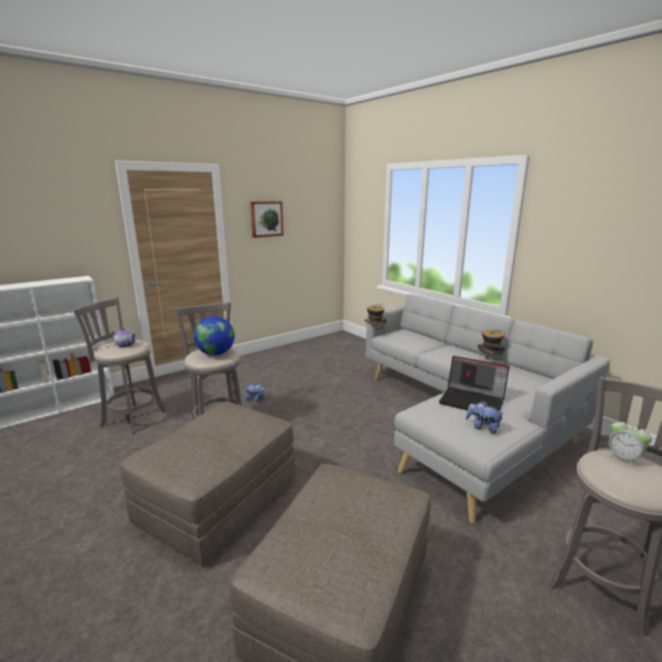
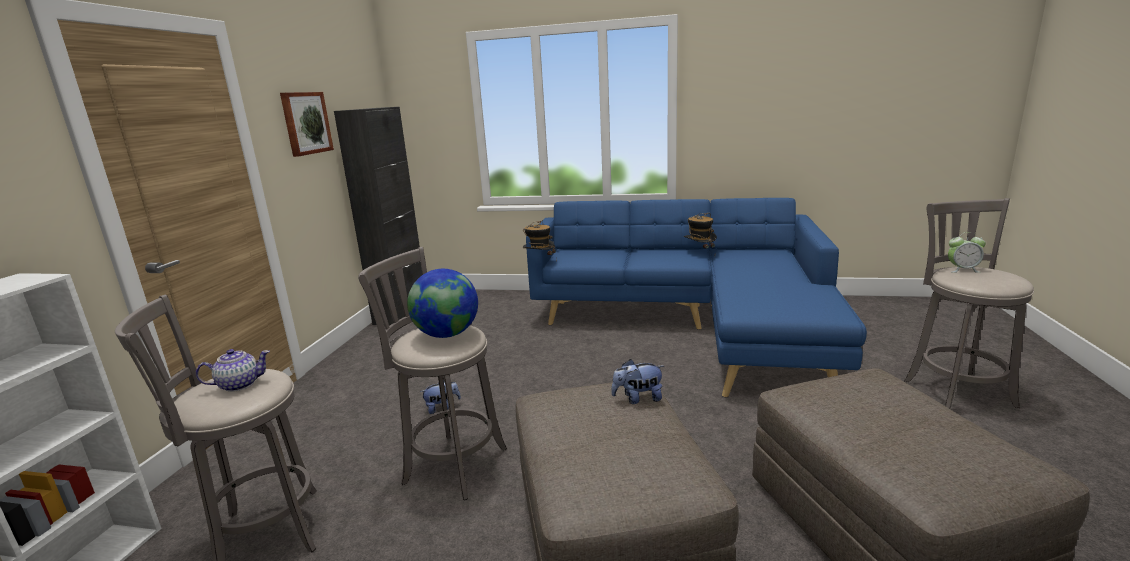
camera: 40 degrees left, 0 degrees up
grey sofa [366,294,610,524] -> blue sofa [526,198,867,397]
laptop [439,356,509,411] -> none
plush toy [466,401,505,434] -> plush toy moved to [611,359,664,404]
none -> black cabinet [334,107,423,326]

